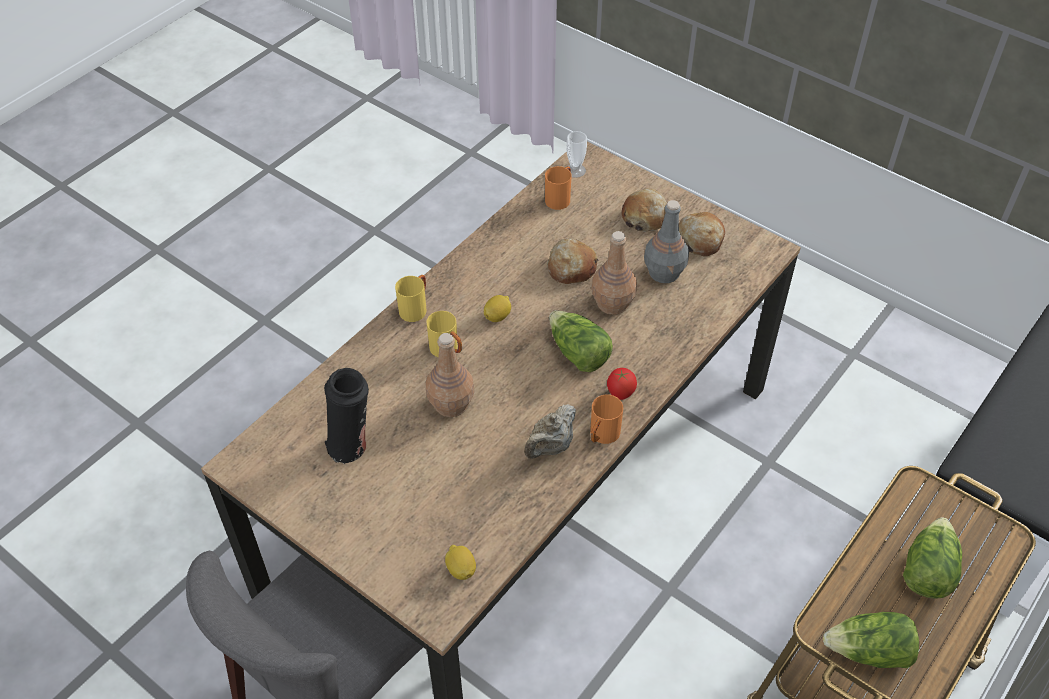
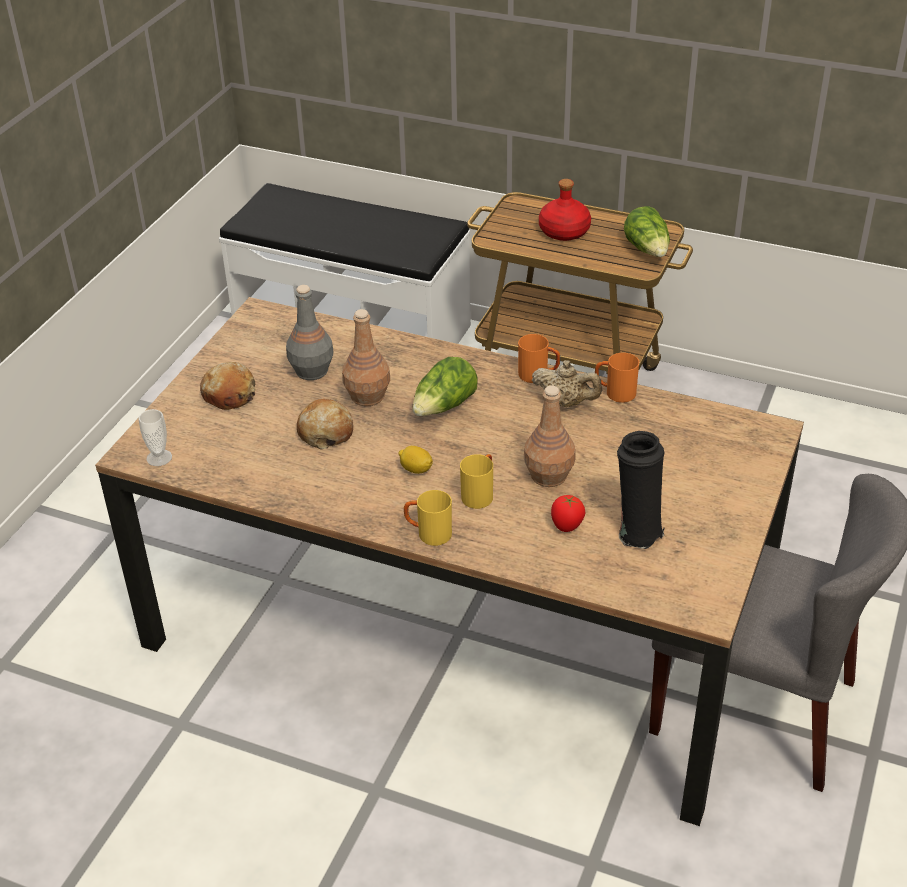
camera: 105 degrees left, 10 degrees down
lemon [445,545,476,580] -> none
orange mug [545,166,572,210] -> orange mug moved to [595,353,639,403]
tomato [607,368,637,400] -> tomato moved to [551,495,586,532]
bread [679,212,725,257] -> none
lettuce [903,518,962,599] -> red bottle [539,179,591,241]

